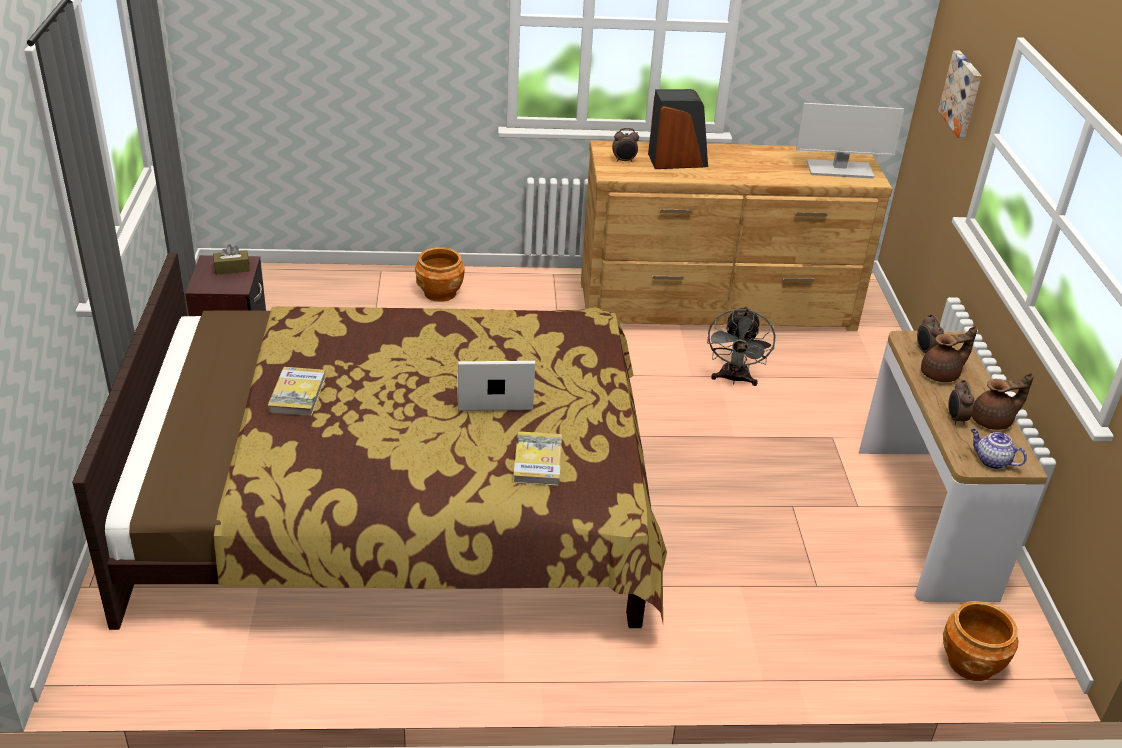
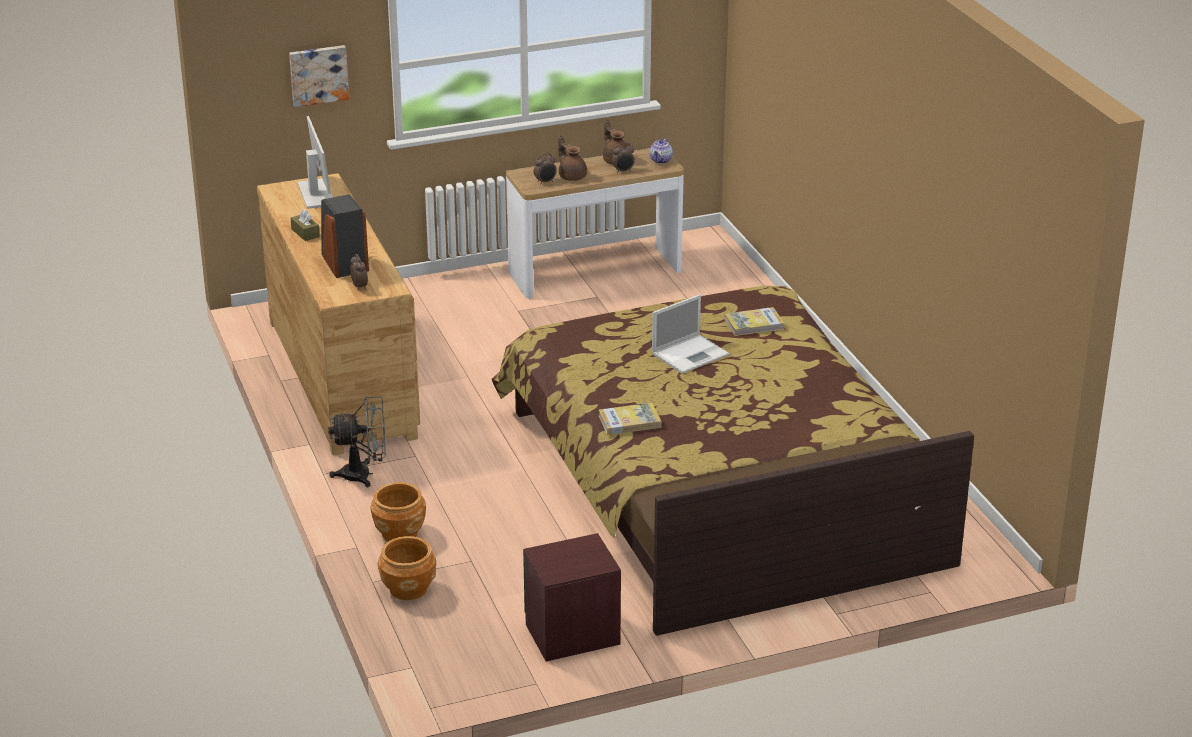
camera: 105 degrees left, 5 degrees down
brown tissue box [213,244,250,275] -> brown tissue box moved to [291,209,320,241]
book [268,367,326,416] -> book moved to [599,403,662,435]
laptop [457,361,535,411] -> laptop turned 105 degrees counterclockwise [652,295,729,374]
grey fan [707,306,775,386] -> grey fan moved to [328,395,386,487]
brown planter [943,601,1019,681] -> brown planter moved to [377,536,436,601]

